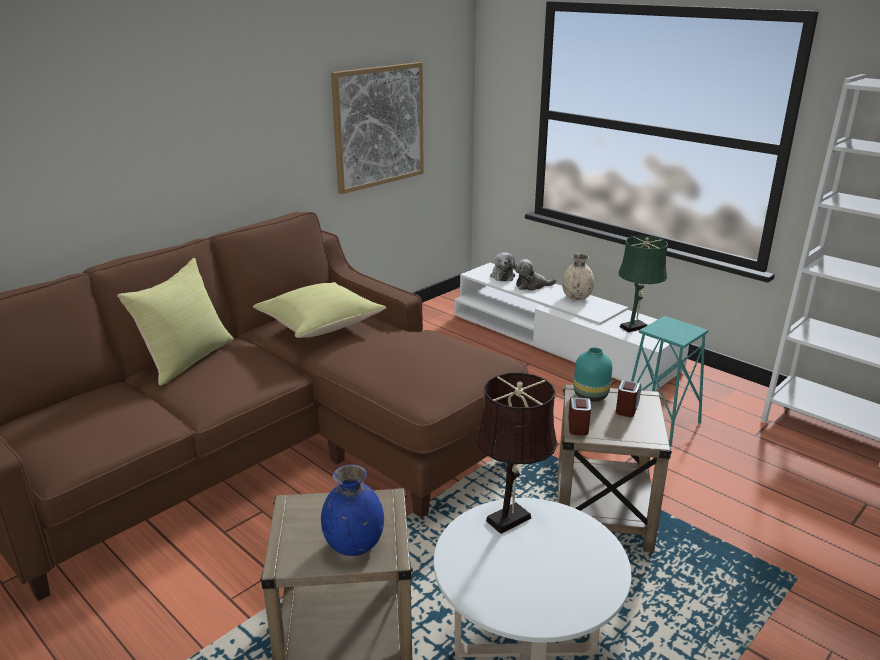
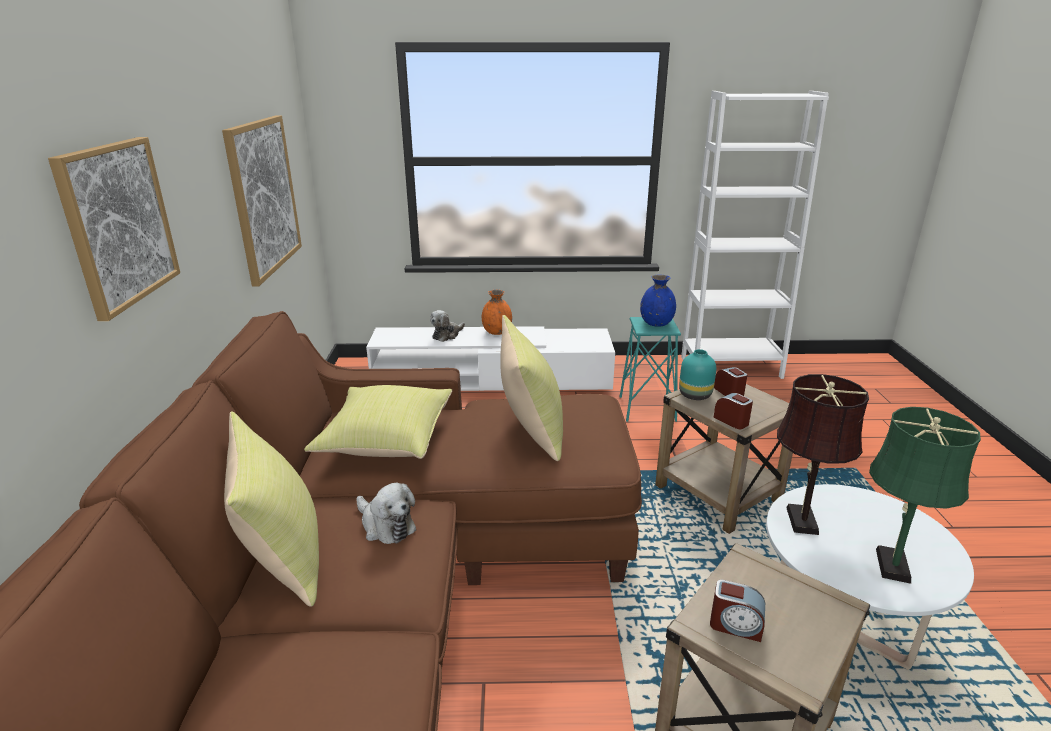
camera: 45 degrees left, 0 degrees up
blue vase [321,465,384,556] -> blue vase moved to [640,275,676,327]
plush toy [490,252,517,281] -> plush toy moved to [356,483,416,544]
beige vase [562,254,594,300] -> orange vase [482,290,512,335]
green table lamp [618,236,668,332] -> green table lamp moved to [869,407,981,584]
none -> picture [48,137,180,321]
none -> yellow pillow [500,315,563,461]
none -> alarm clock [710,580,765,642]

